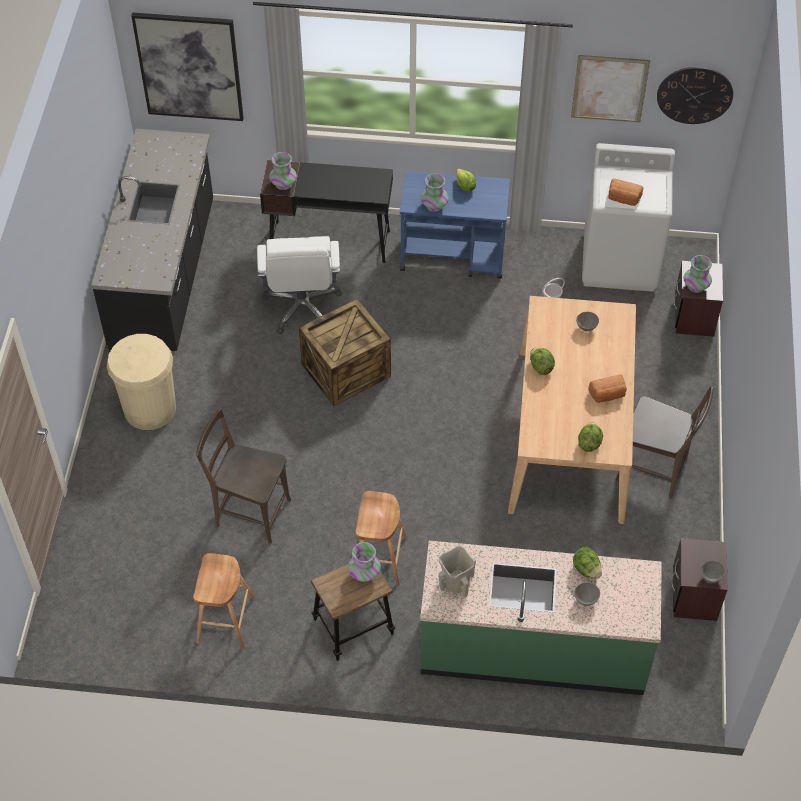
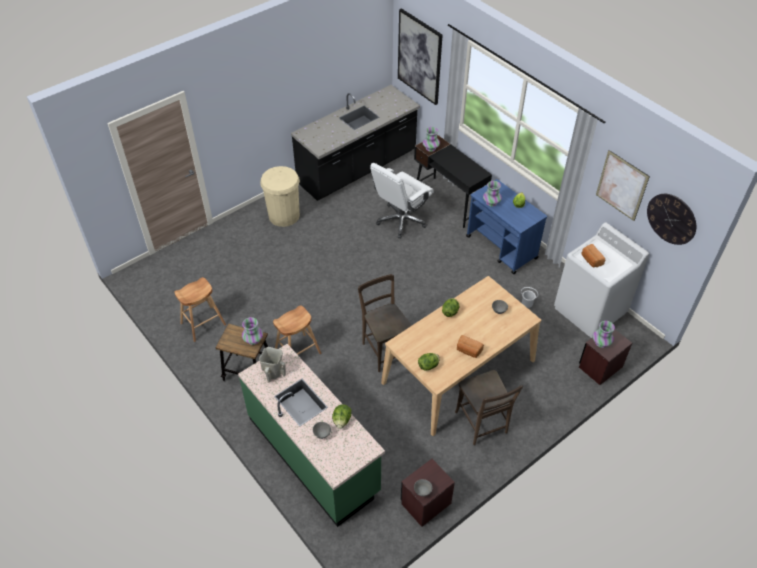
camera: 45 degrees right, 5 degrees down
brown chair [196,409,291,544] -> brown chair moved to [358,274,412,372]
crate [299,298,391,406] -> none

